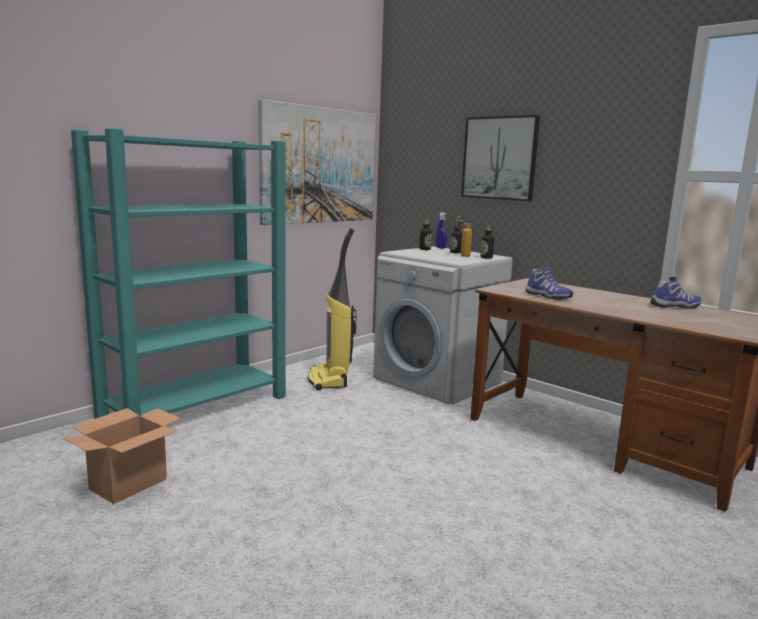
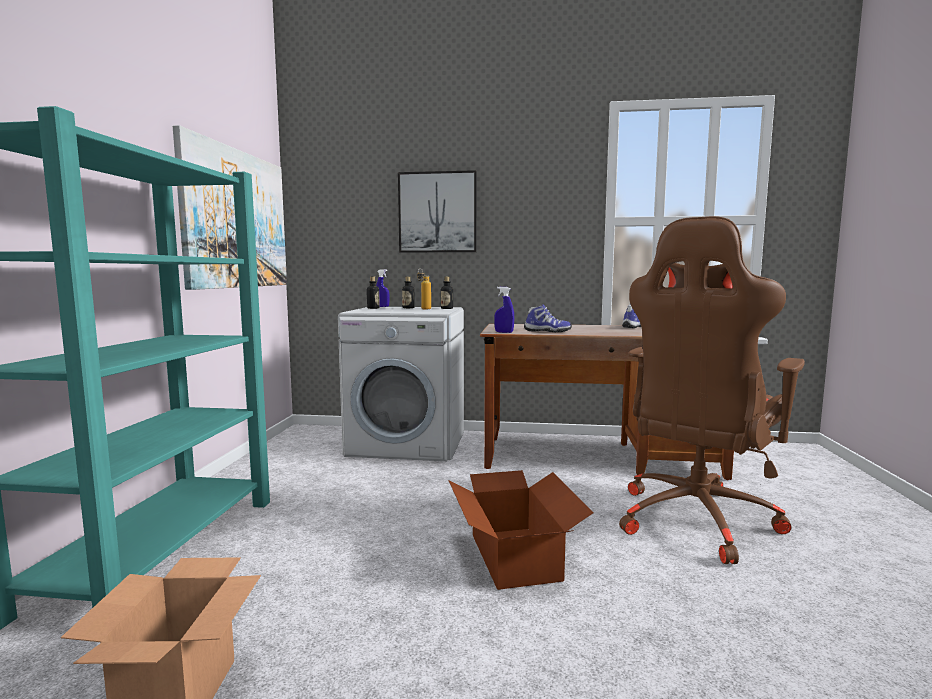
camera: 35 degrees left, 5 degrees down
vacuum cleaner [308,228,357,390] -> none
none -> cardboard box [448,470,593,590]
none -> blue spray bottle [494,287,514,333]
none -> brown office chair [619,216,805,564]

